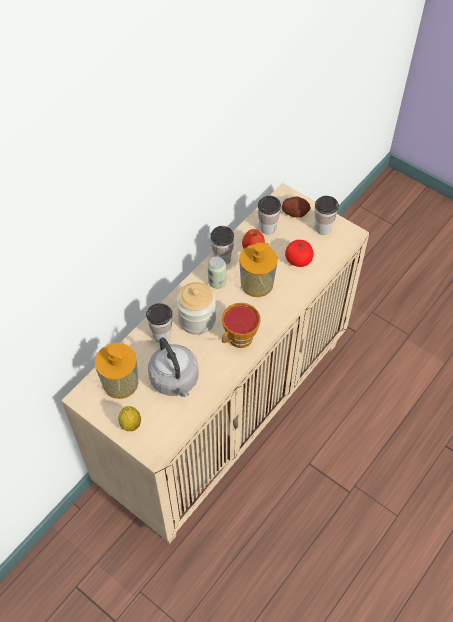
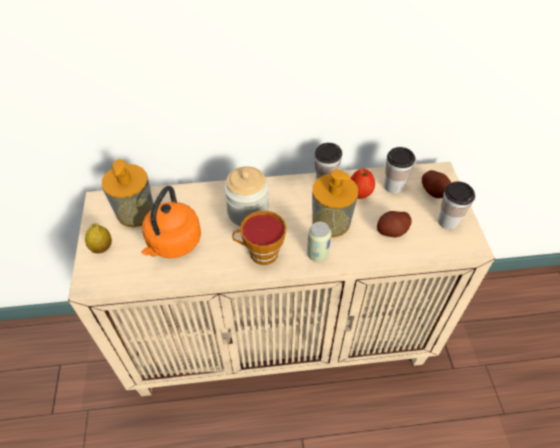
camera: 45 degrees right, 5 degrees down
cup [146,303,172,343] -> none
grey kettle [148,338,198,397] -> orange kettle [141,186,201,258]
can [208,256,226,289] -> can moved to [307,222,331,262]
tomato [285,240,314,267] -> potato [377,211,412,237]

